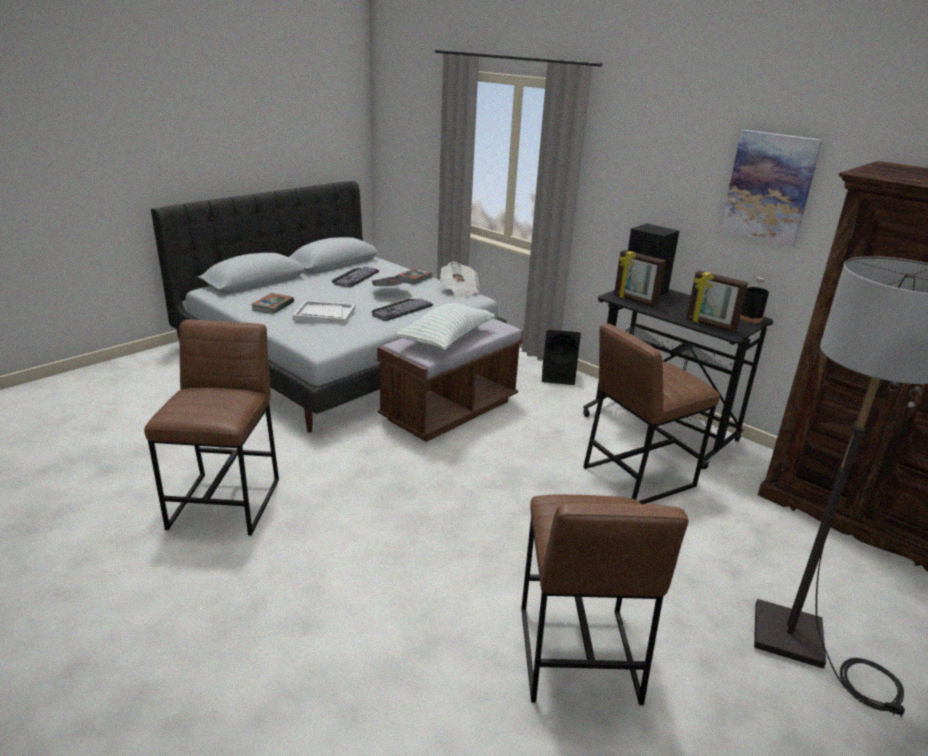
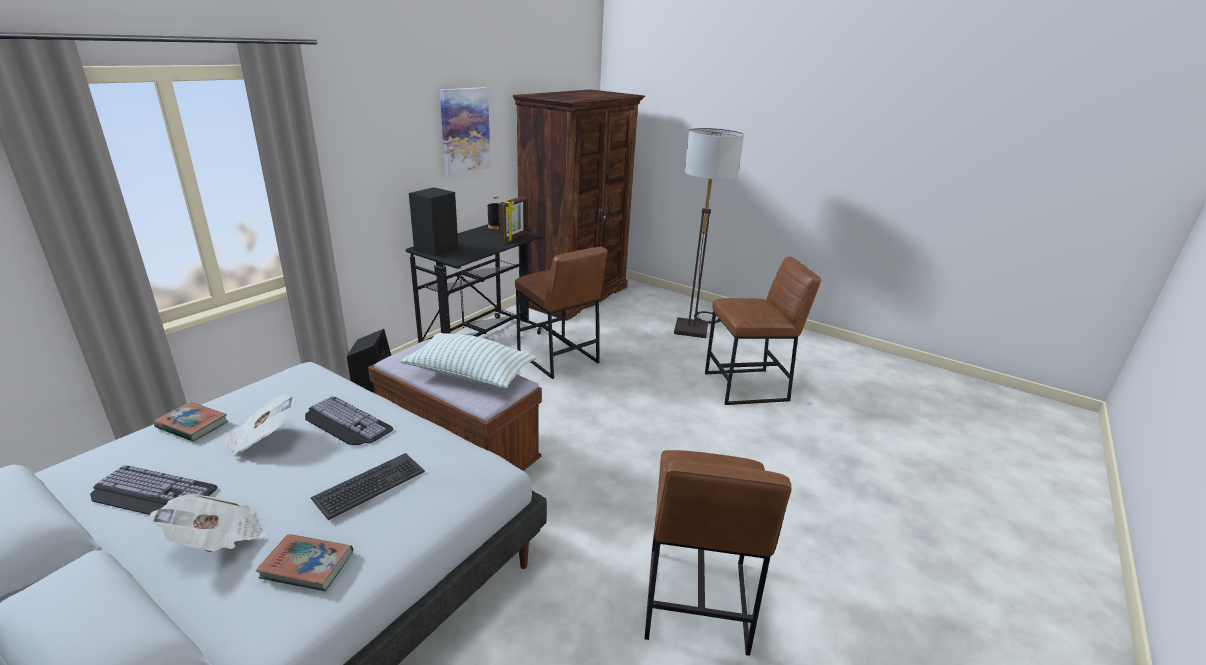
camera: 100 degrees left, 0 degrees up
brown chair [144,320,279,536] -> brown chair turned 75 degrees counterclockwise [645,450,792,656]
white tray [293,301,355,324] -> keyboard [311,453,425,520]
newspaper [440,262,479,298] -> newspaper moved to [150,494,267,552]
picture frame [614,250,666,307] -> none

